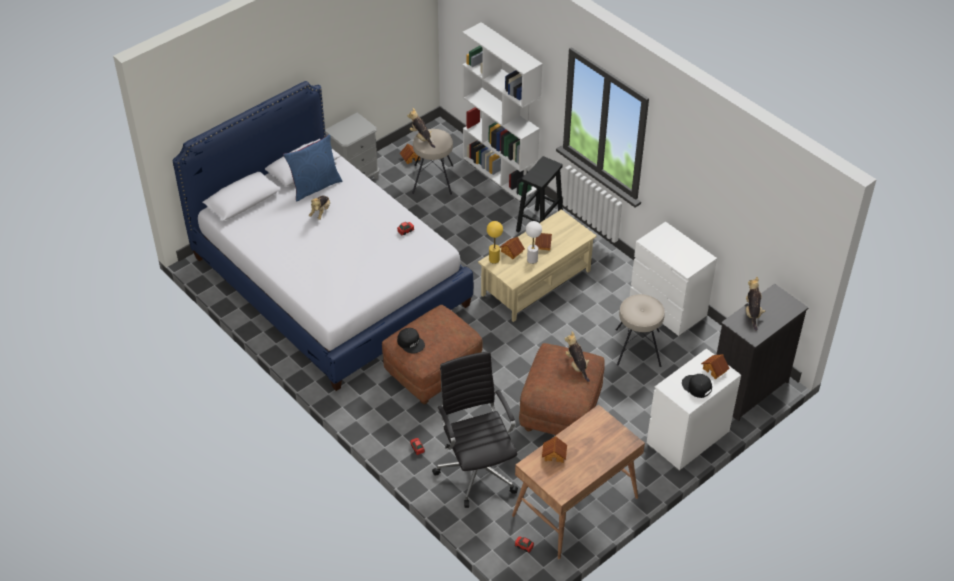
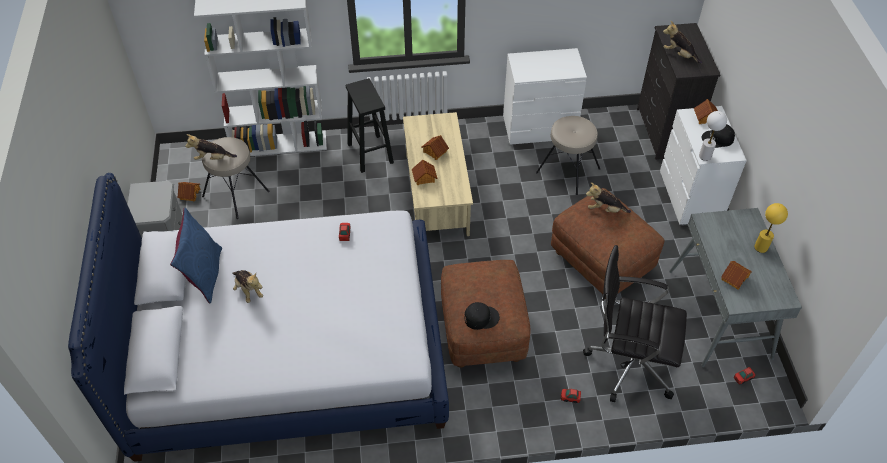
camera: 55 degrees left, 5 degrees up
yellow table lamp [487,221,503,264] -> yellow table lamp moved to [754,203,788,253]
brown desk [512,405,645,559] -> grey desk [669,208,802,367]
white table lamp [526,221,542,264] -> white table lamp moved to [699,111,727,161]

